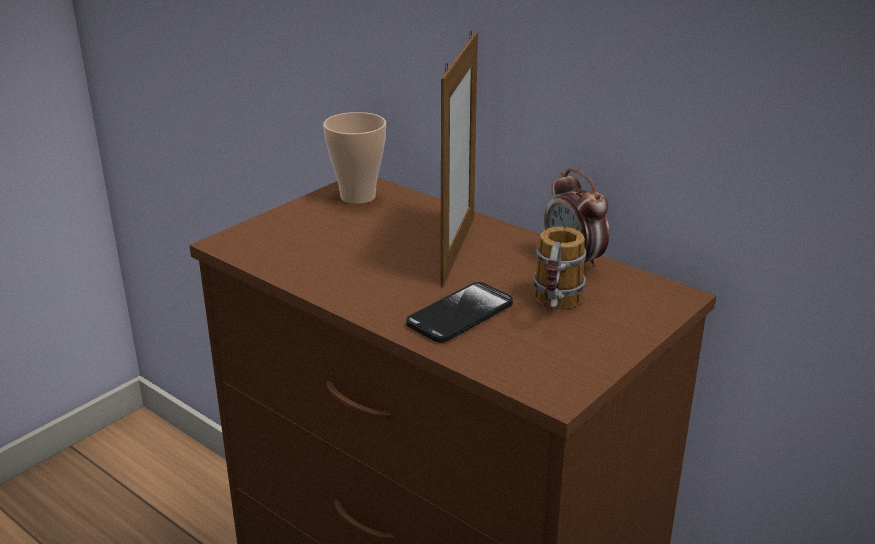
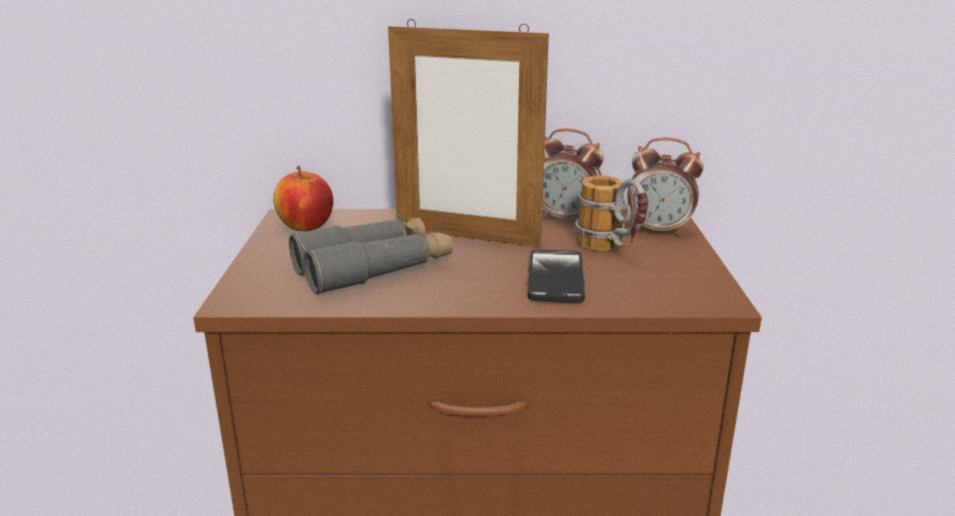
camera: 40 degrees left, 5 degrees down
cup [323,112,386,204] -> apple [273,166,333,231]
picture frame [441,31,478,287] -> picture frame turned 135 degrees clockwise [388,19,549,247]
none -> grey binoculars [289,217,453,294]
none -> alarm clock [627,138,704,237]

